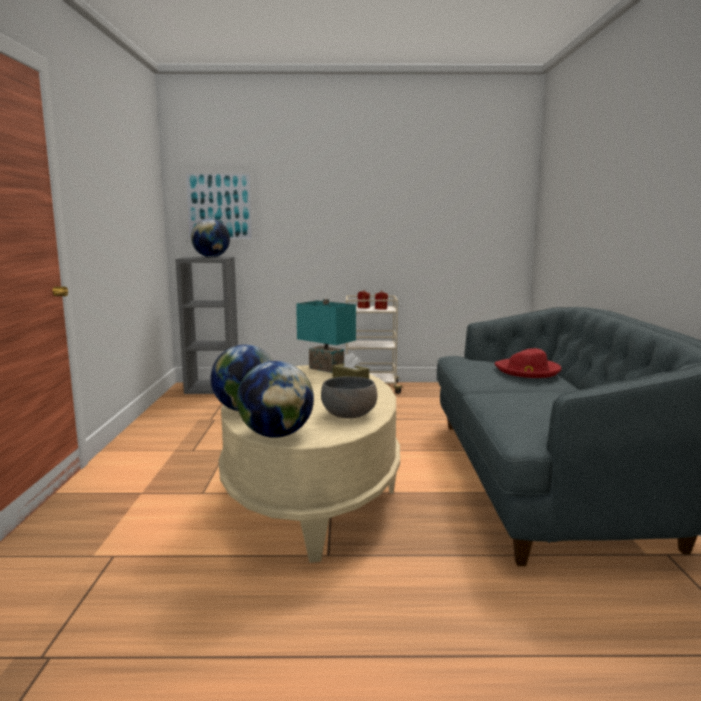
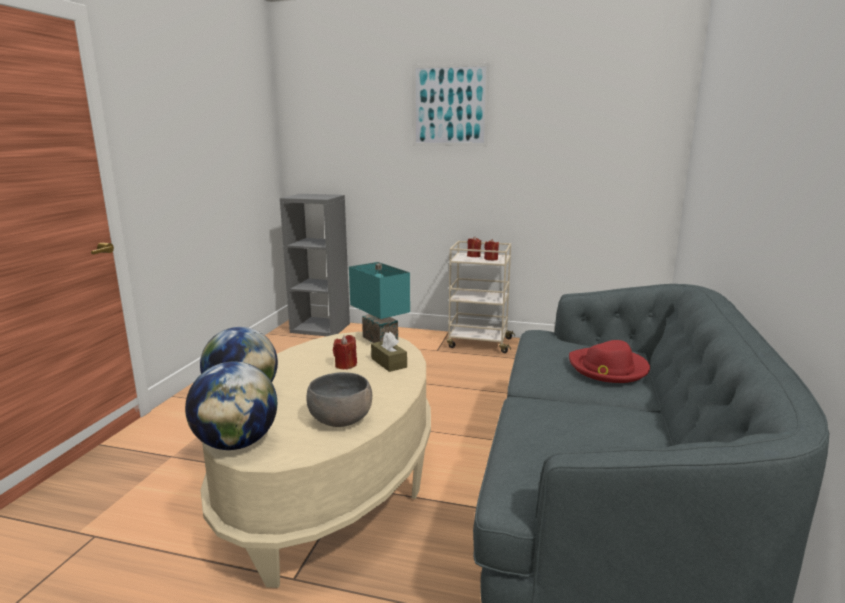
camera: 15 degrees right, 5 degrees up
picture [183,171,255,242] -> picture moved to [412,63,490,146]
globe [191,219,230,257] -> none
none -> red candle [333,335,357,370]

